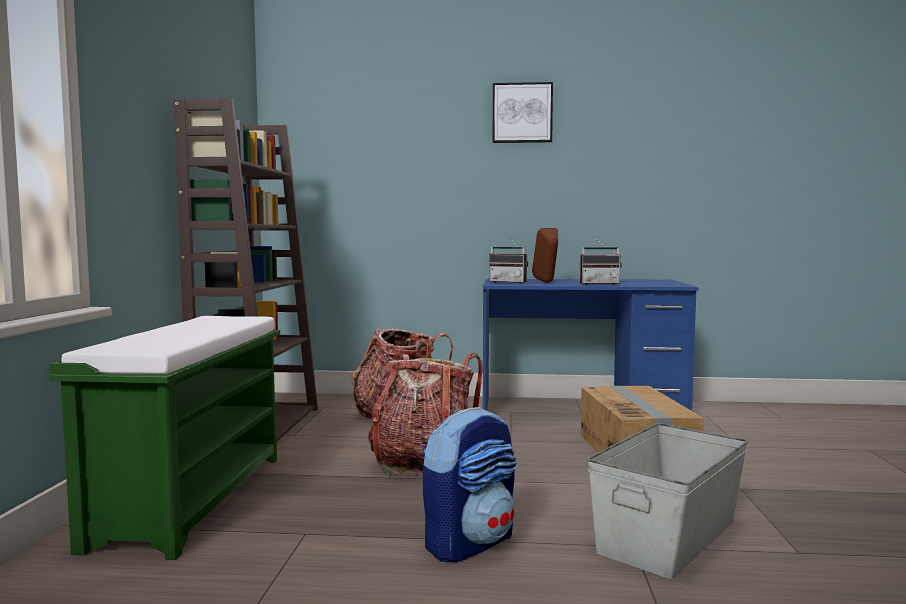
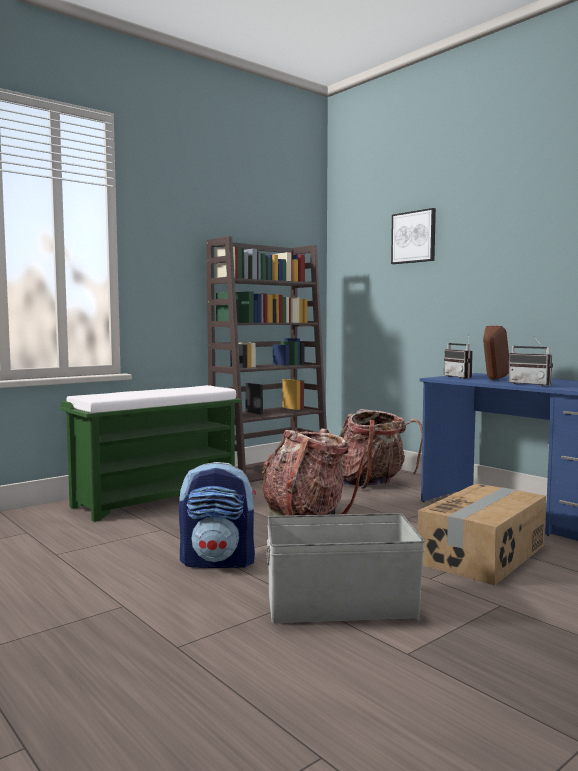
camera: 45 degrees right, 0 degrees up
picture [493,82,553,143] -> picture moved to [391,208,436,264]

